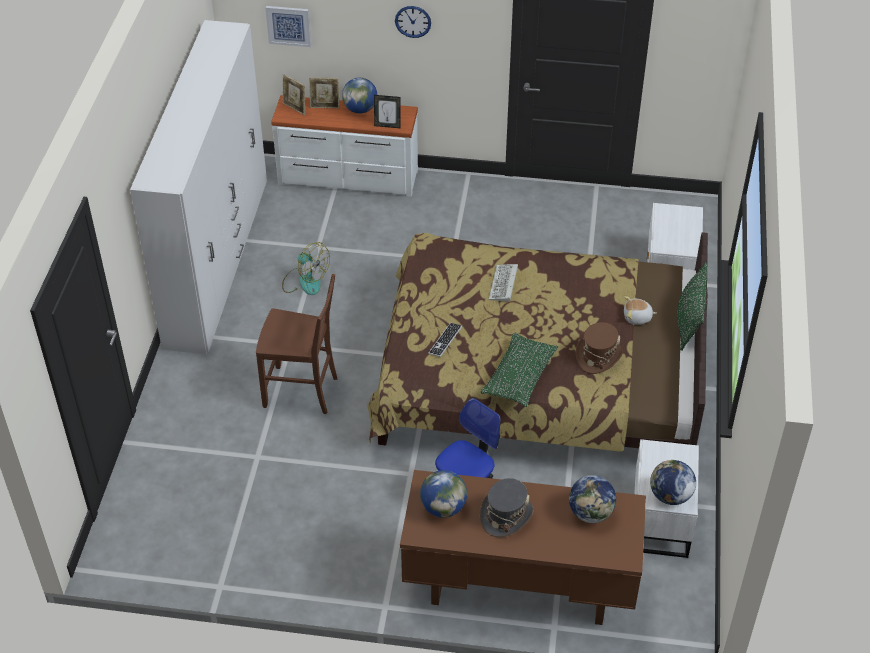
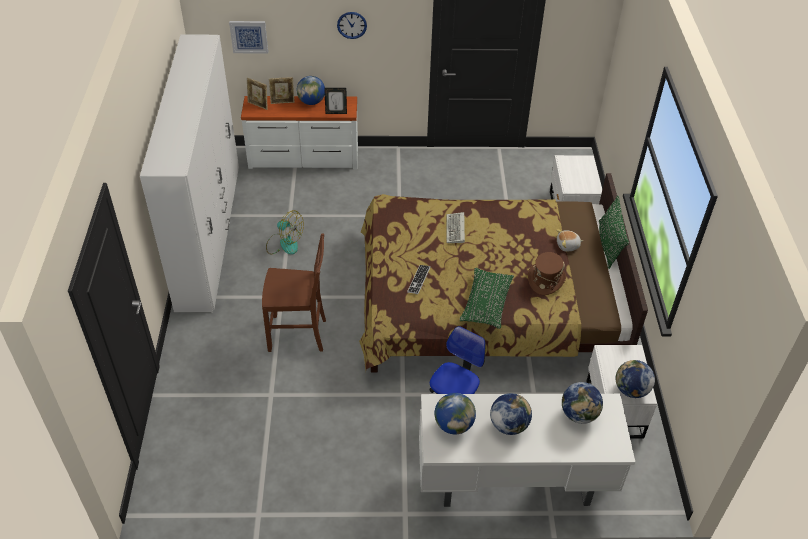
camera: 10 degrees left, 0 degrees up
brown desk [400,470,646,625] -> white desk [419,394,635,507]
grey hat [480,478,534,538] -> globe [490,393,532,435]

